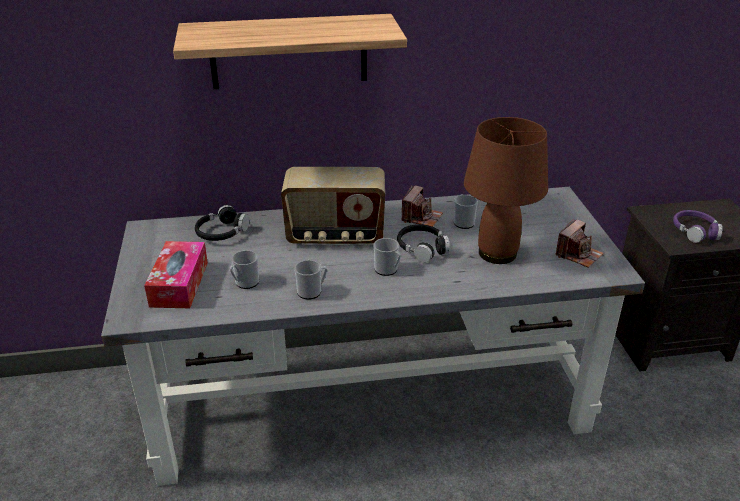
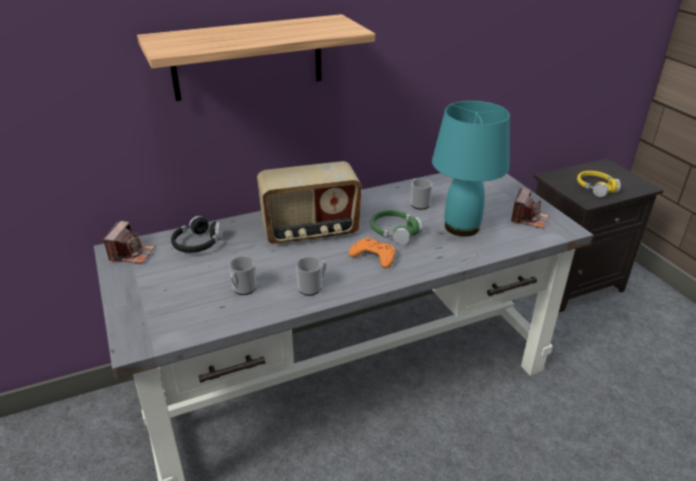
camera: 15 degrees left, 0 degrees up
tissue box [144,241,208,308] -> none
mug [373,238,401,276] -> orange game controller [348,238,395,268]
black headphones [397,224,450,263] -> green headphones [371,210,423,245]
camera [401,186,443,227] -> camera moved to [103,221,156,264]
brown table lamp [464,117,548,264] -> turquoise table lamp [432,101,510,237]
purple headphones [673,210,723,243] -> yellow headphones [577,171,621,197]

